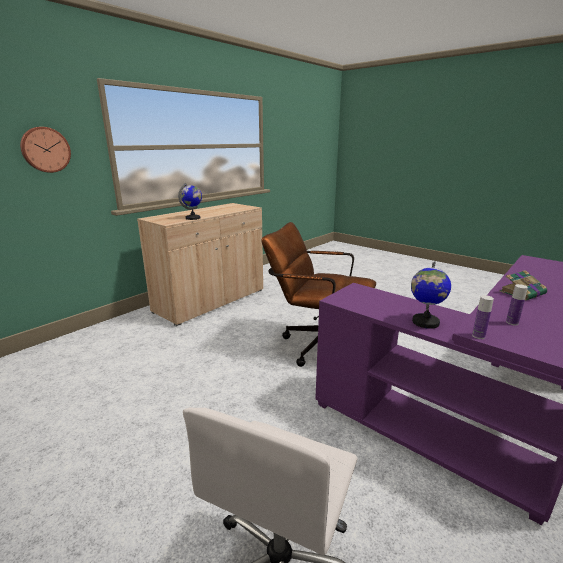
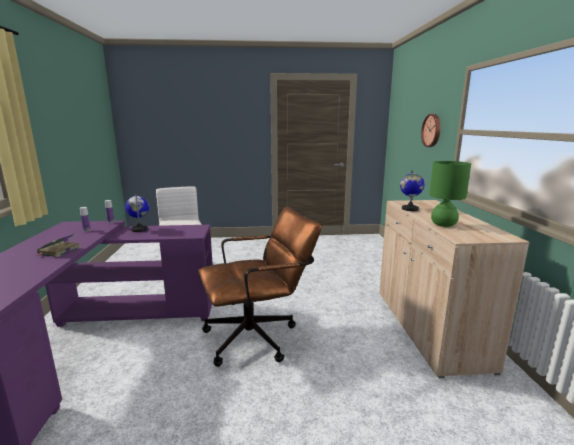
camera: 135 degrees right, 5 degrees down
none -> green table lamp [429,161,471,227]

